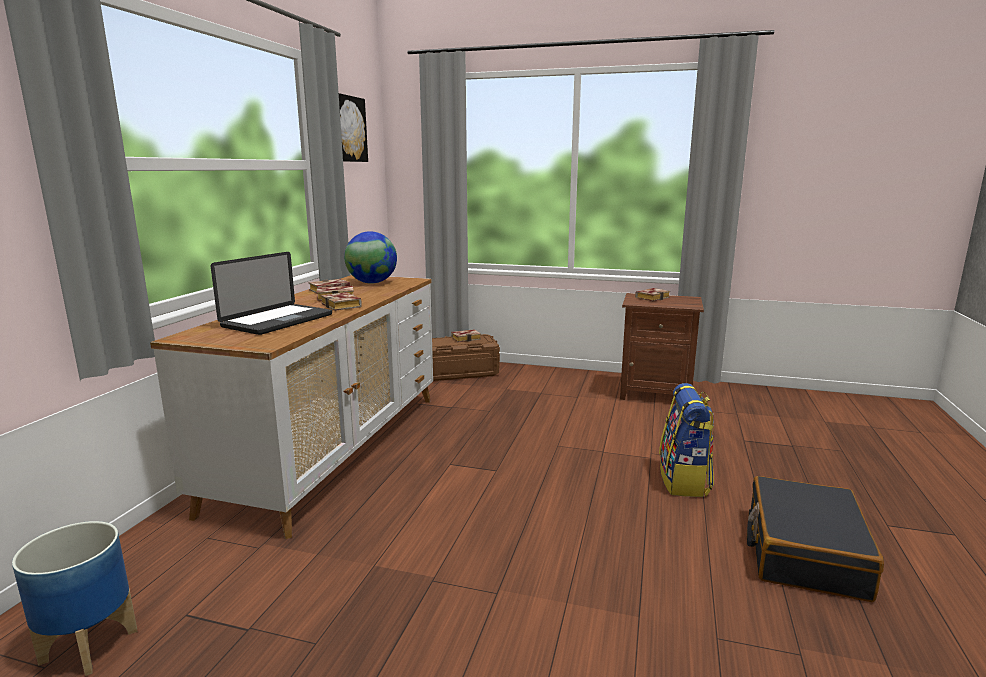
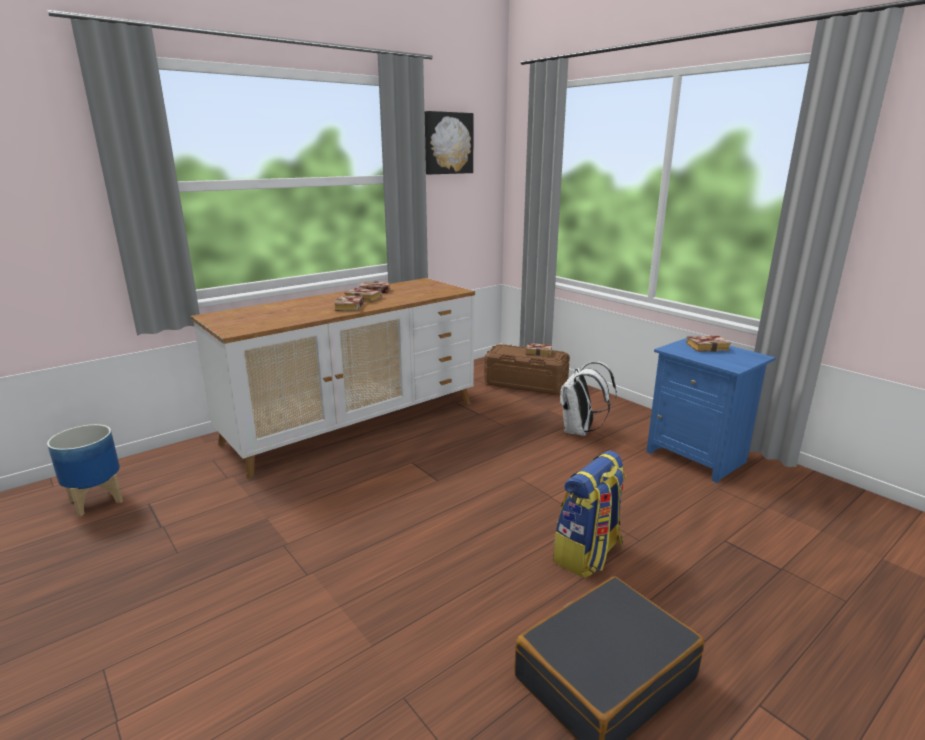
camera: 35 degrees right, 5 degrees up
laptop [211,252,332,335] -> none
globe [344,231,397,284] -> none
brown nightstand [620,293,704,400] -> blue nightstand [646,338,776,483]
none -> white backpack [560,361,617,436]

